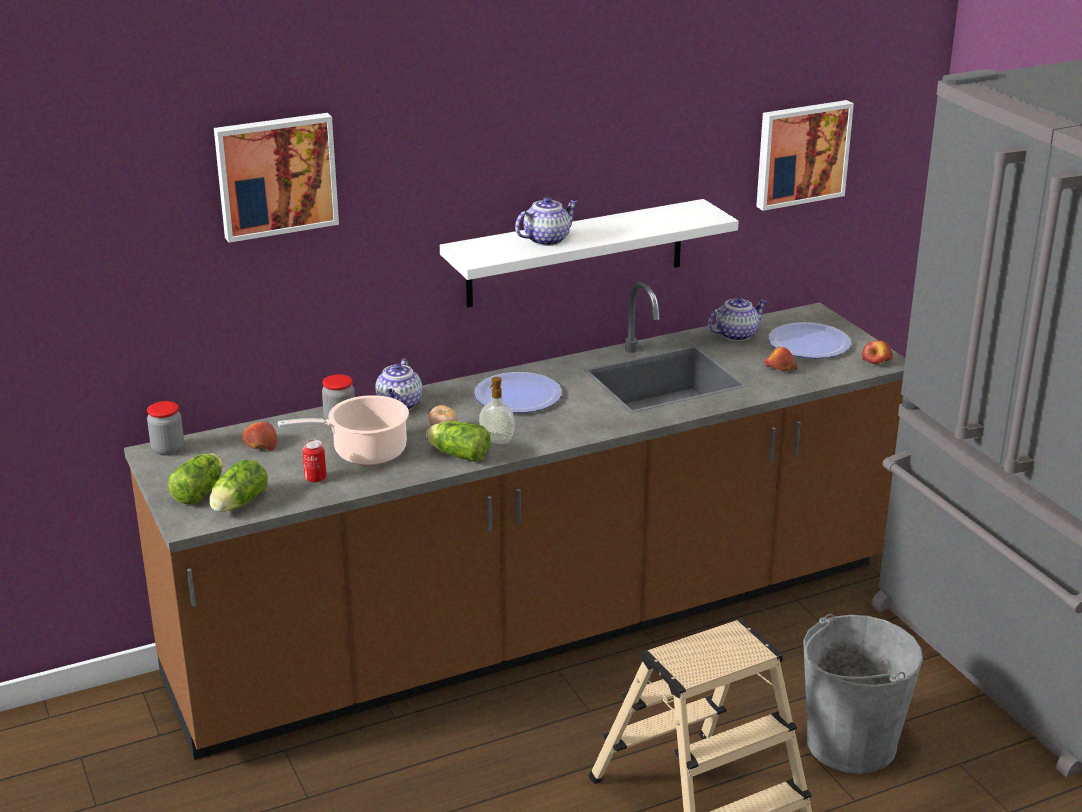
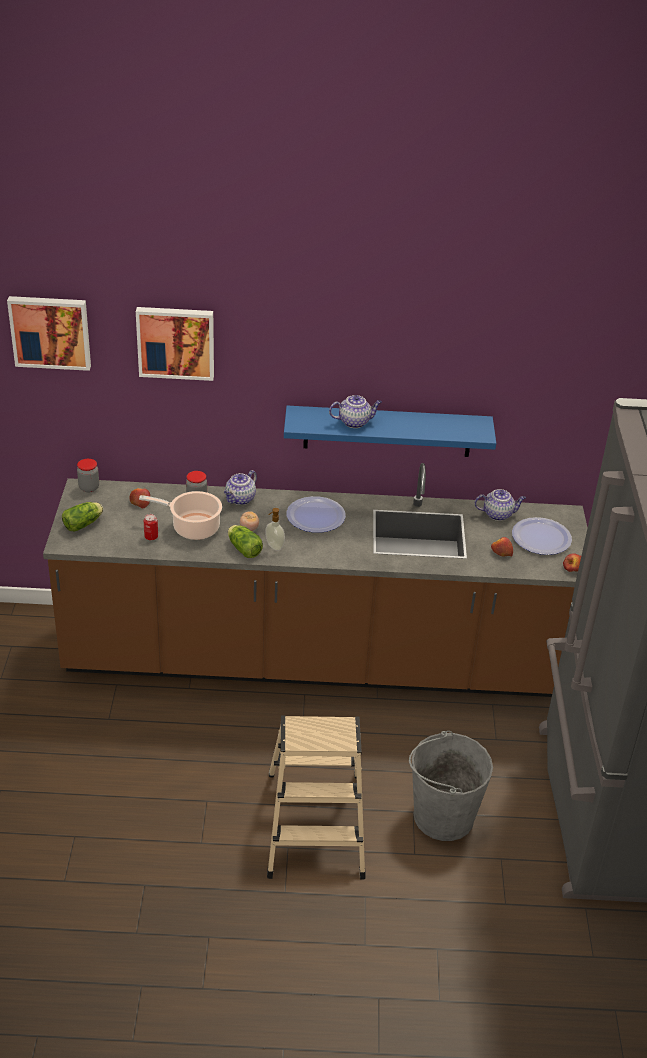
camera: 25 degrees right, 10 degrees up
lettuce [209,460,268,512] -> none
white shelf [440,199,739,308] -> blue shelf [284,406,496,457]
picture [756,100,854,211] -> picture moved to [7,296,91,371]

